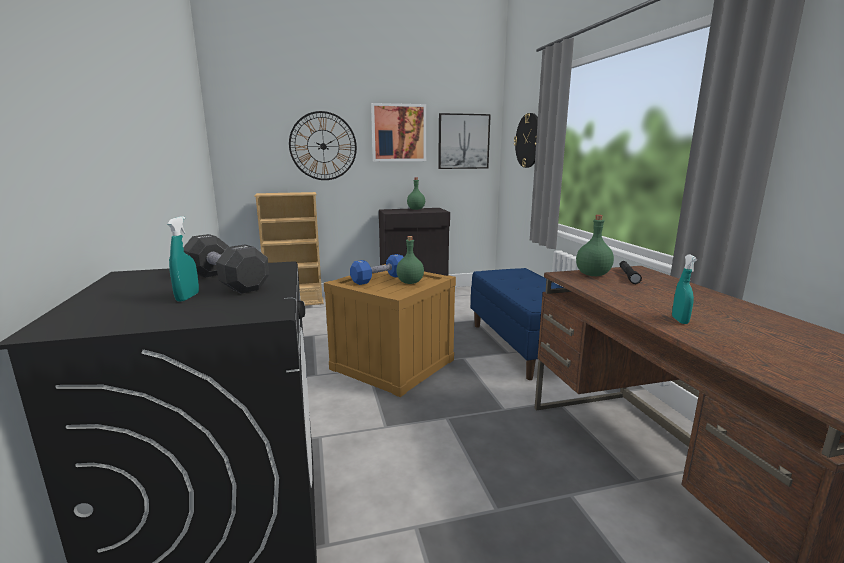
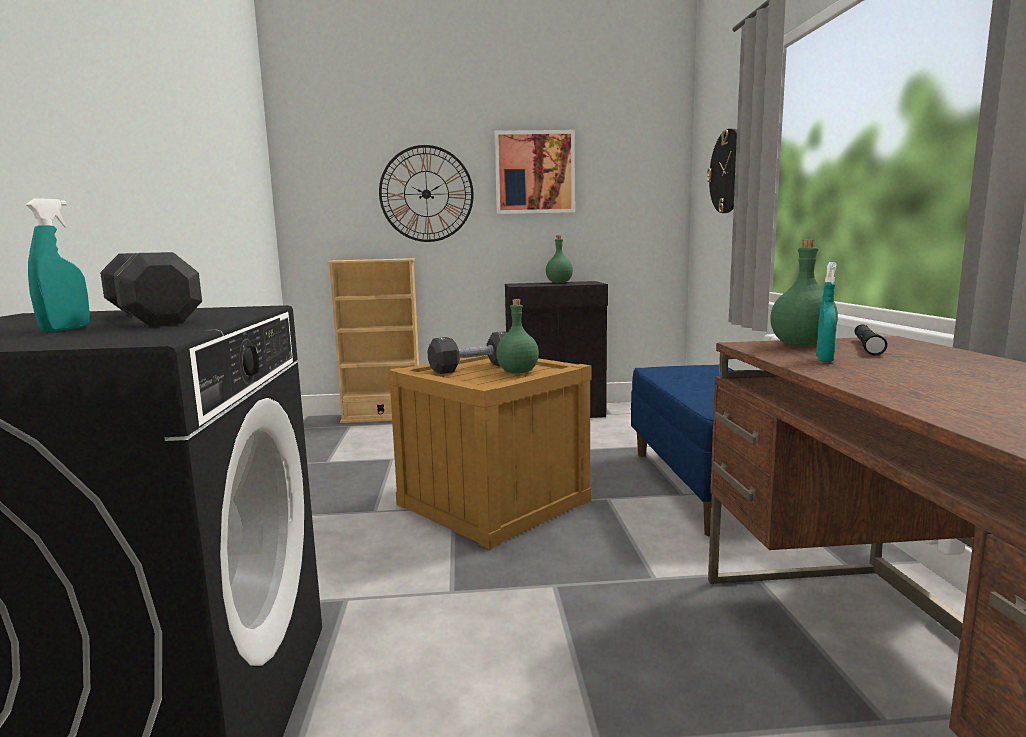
camera: 10 degrees right, 5 degrees down
blue dumbbell [350,254,404,285] -> black dumbbell [428,332,507,374]
picture [438,113,491,169] -> none
turquoise spray bottle [672,255,697,324] -> turquoise spray bottle moved to [816,262,837,362]

